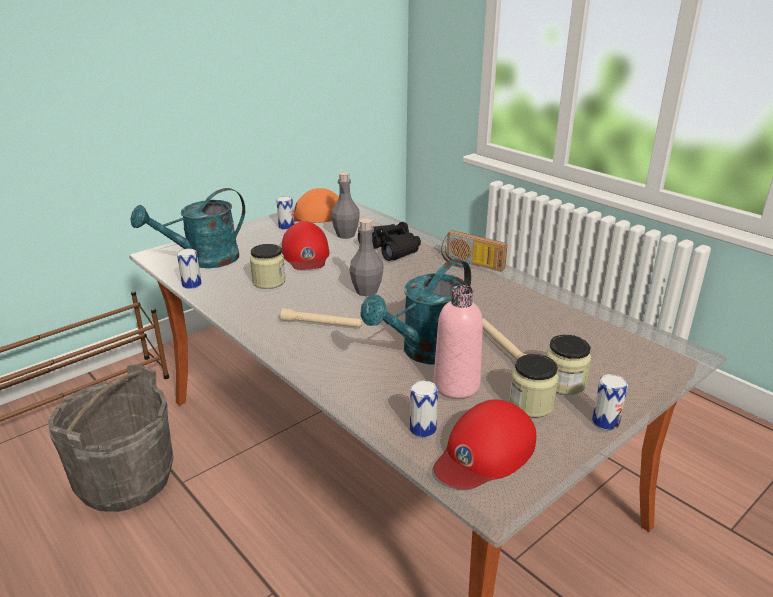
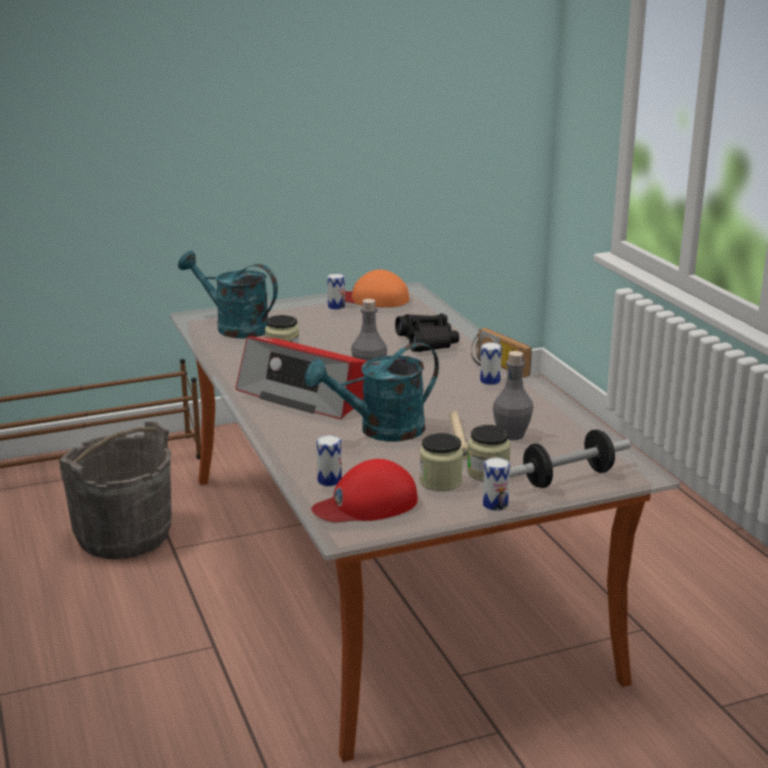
camera: 20 degrees right, 5 degrees down
turquoise watering can [131,188,245,268] -> turquoise watering can turned 45 degrees clockwise [178,251,278,339]
can [177,249,202,289] -> can moved to [480,342,502,385]
beige flashlight [280,308,363,328] -> radio [235,336,367,419]
red cap [282,221,329,270] -> none
grey bottle [331,172,360,239] -> grey bottle moved to [493,351,534,440]
pink bottle [433,285,483,398] -> none
none -> dumbbell [509,429,631,488]

